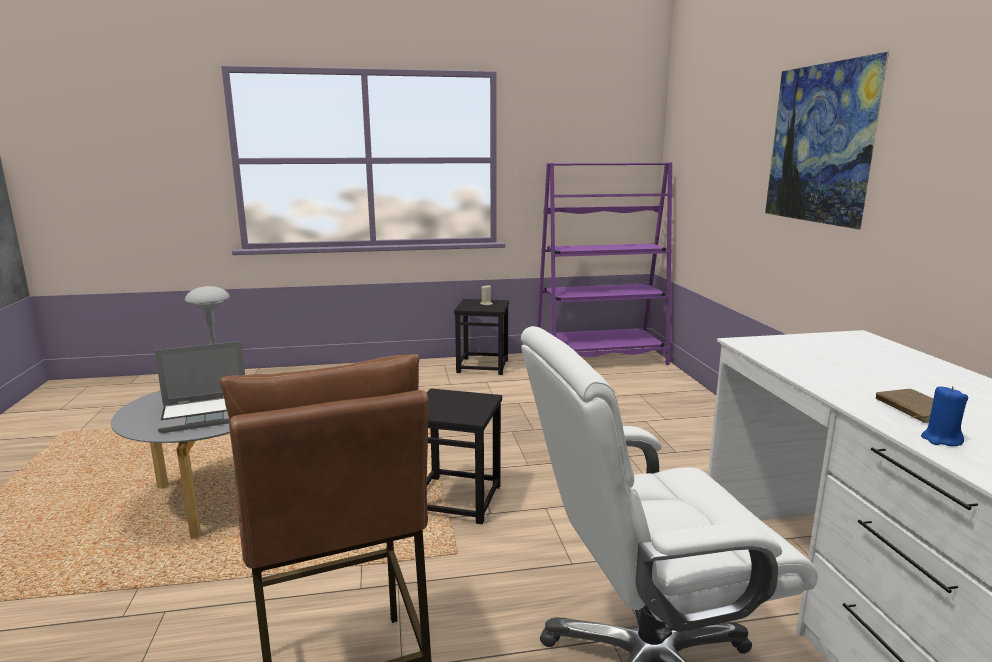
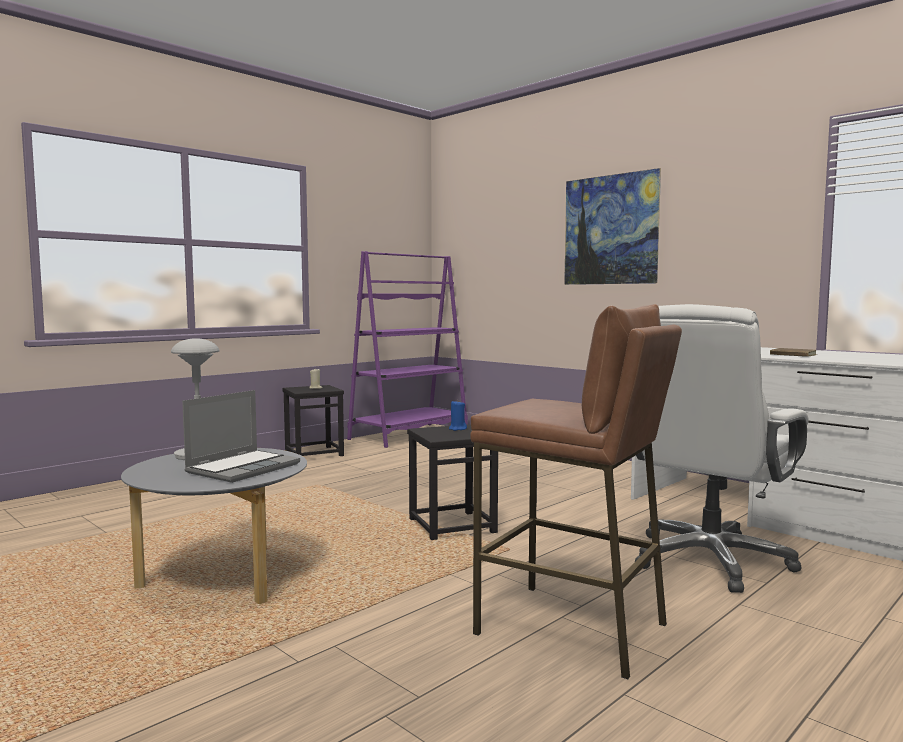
camera: 35 degrees left, 10 degrees down
blue candle [921,386,968,446] -> blue candle moved to [449,401,467,431]

